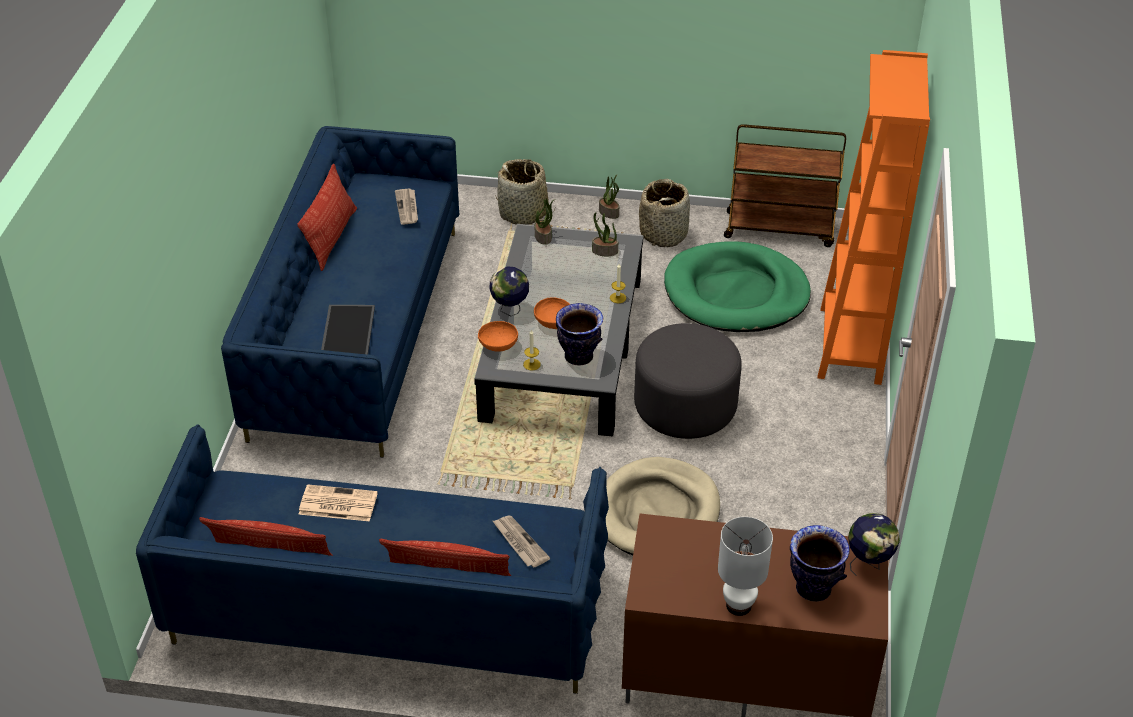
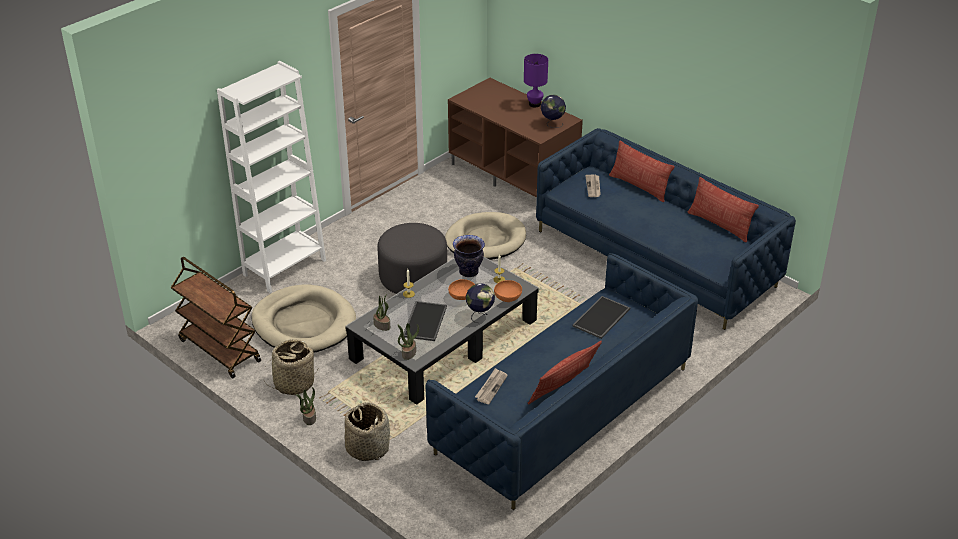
camera: 145 degrees left, 5 degrees down
newspaper [298,484,378,522] -> none
green dog bed [664,241,811,332] -> beige dog bed [251,284,356,352]
white table lamp [718,517,773,616] -> purple table lamp [524,54,548,107]
vase [790,525,850,602] -> none
orange bookcase [817,50,930,385] -> white bookcase [217,61,326,293]
globe [848,513,900,576] -> globe moved to [541,95,566,128]
none -> tray [403,301,447,341]

